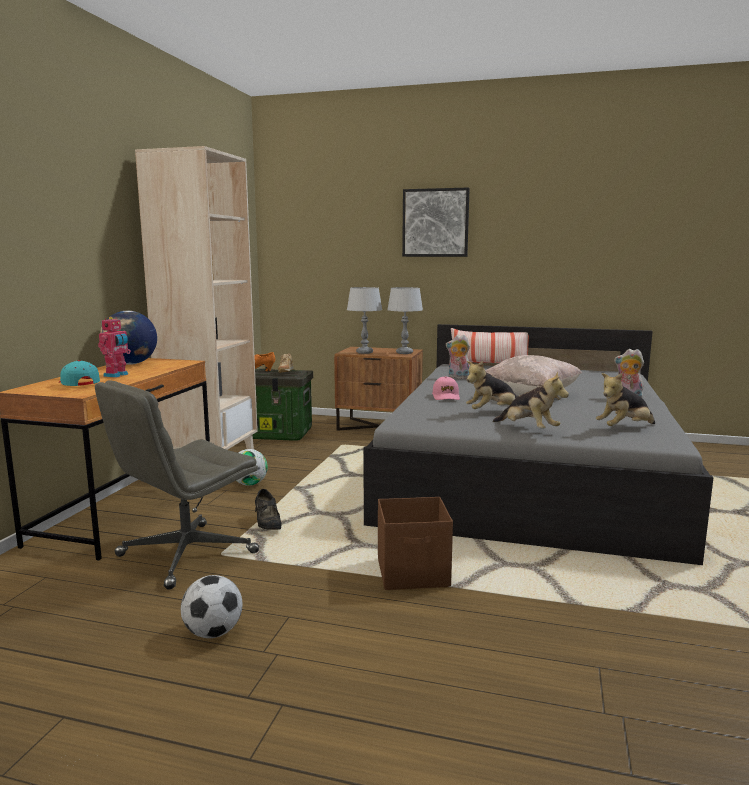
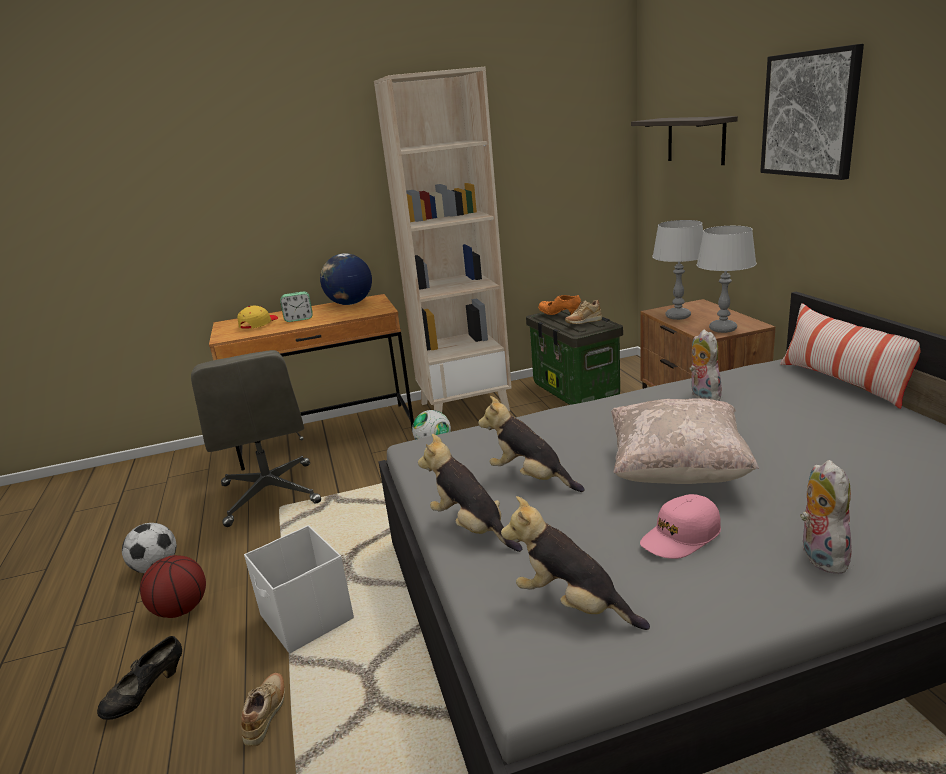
camera: 60 degrees right, 10 degrees up
turquoise cap [59,360,100,386] -> yellow cap [237,306,278,329]
grey office chair [95,380,259,590] -> grey office chair turned 120 degrees counterclockwise [191,350,321,527]
toy robot [98,317,131,378] -> alarm clock [280,291,313,322]
black shoe [255,489,282,530] -> black shoe moved to [97,636,182,720]
brown storage box [378,497,453,590] -> white storage box [244,525,354,654]
pink cap [432,376,460,400] -> pink cap moved to [640,494,721,559]
plush toy [493,372,569,429] -> plush toy turned 120 degrees clockwise [418,434,522,552]
none -> basketball [140,555,206,618]
none -> beige shoe [241,673,285,746]
none -> shelf [631,116,738,165]

